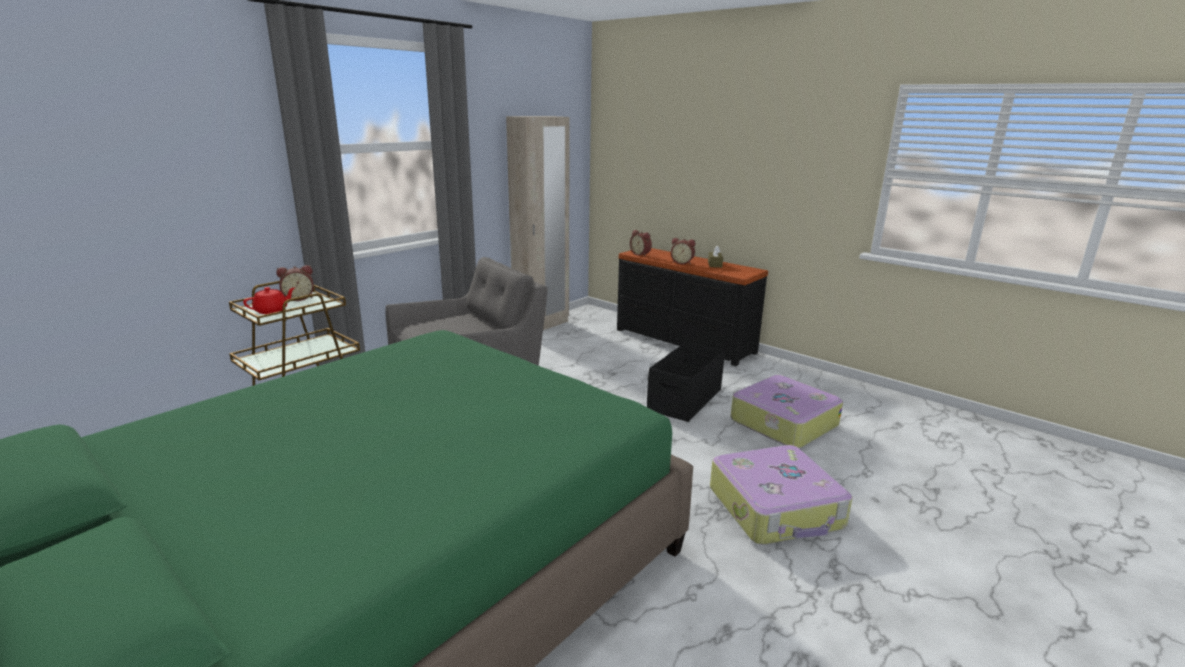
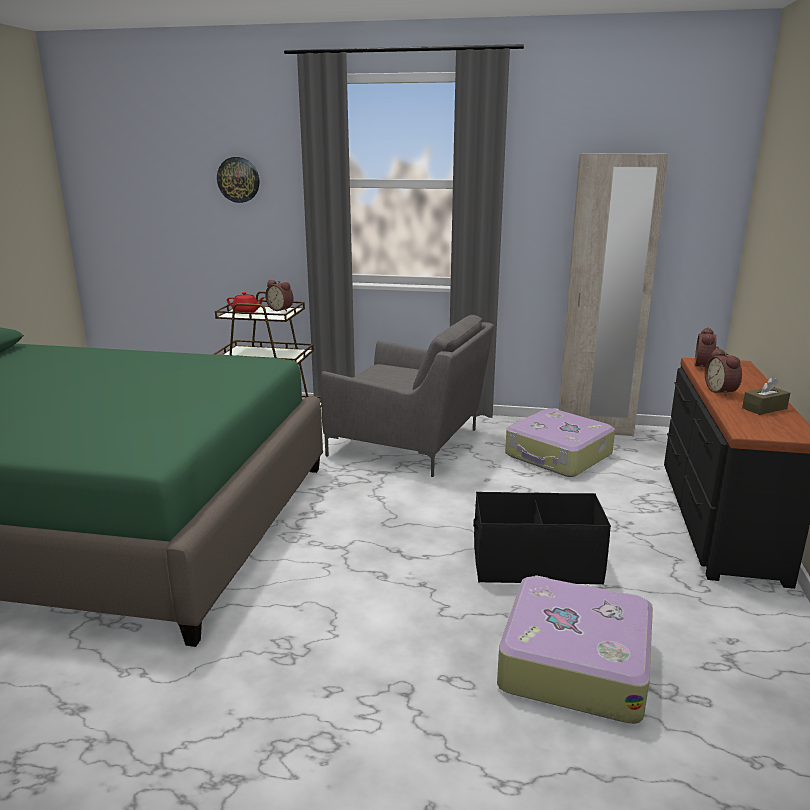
camera: 60 degrees right, 0 degrees up
suitcase [710,445,852,545] -> suitcase moved to [505,408,615,477]
none -> wall clock [217,157,259,203]

